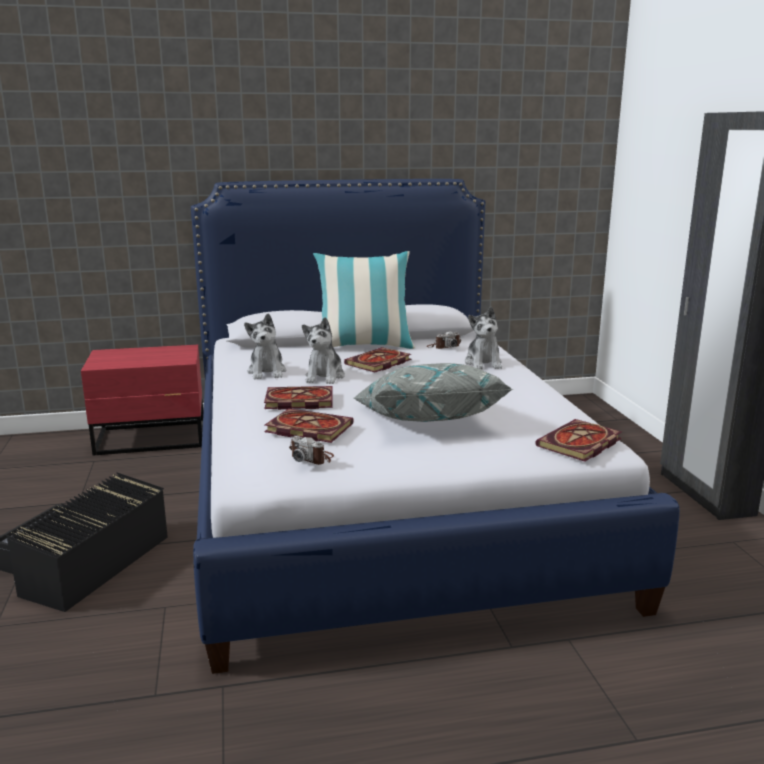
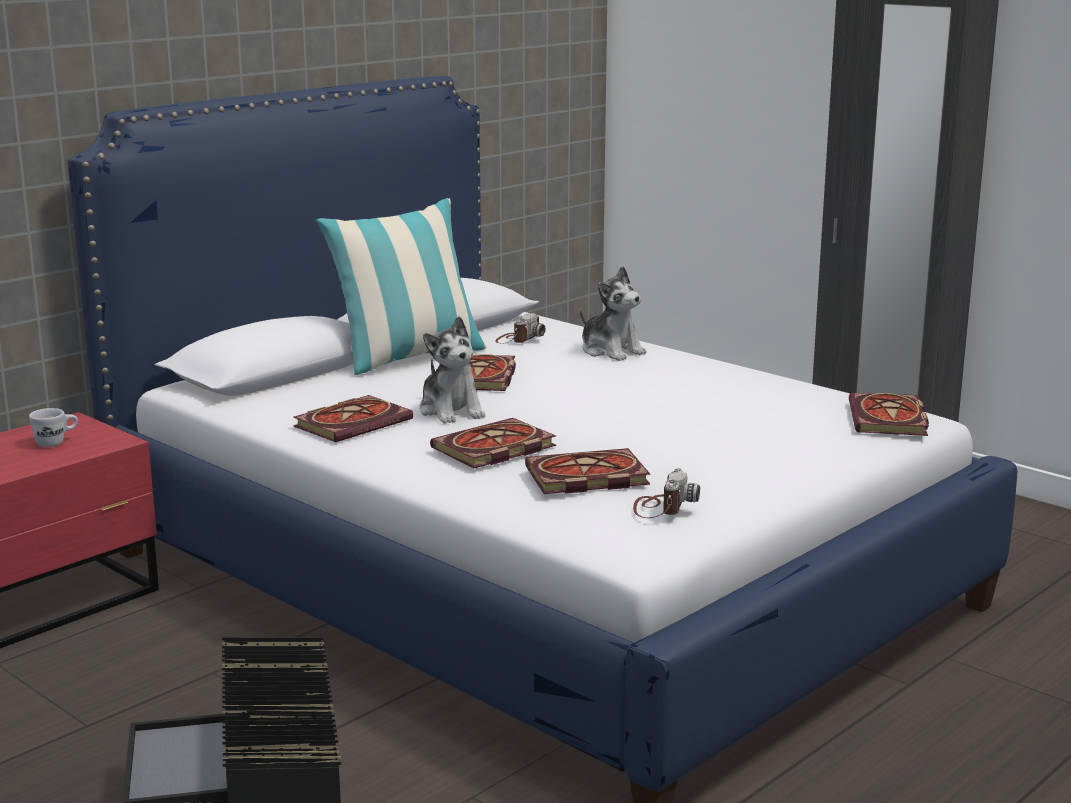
camera: 35 degrees left, 0 degrees up
plush toy [244,314,287,379] -> book [293,395,413,442]
camera [289,436,334,465] -> camera turned 75 degrees counterclockwise [633,468,700,518]
grey pillow [353,363,513,422] -> none
none -> white mug [29,408,78,447]

